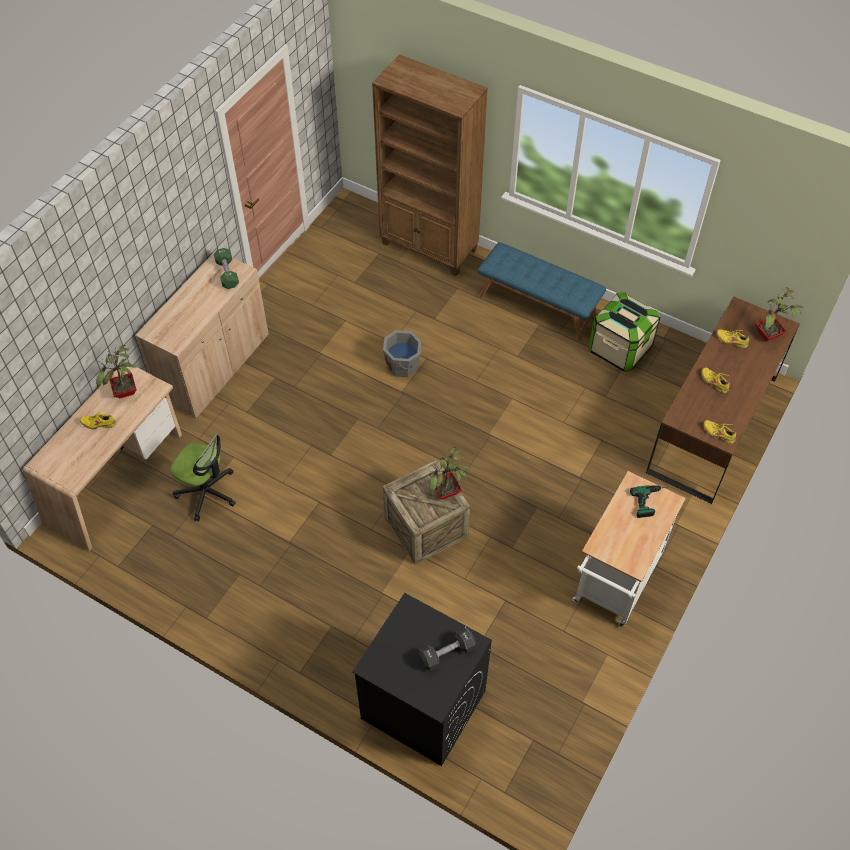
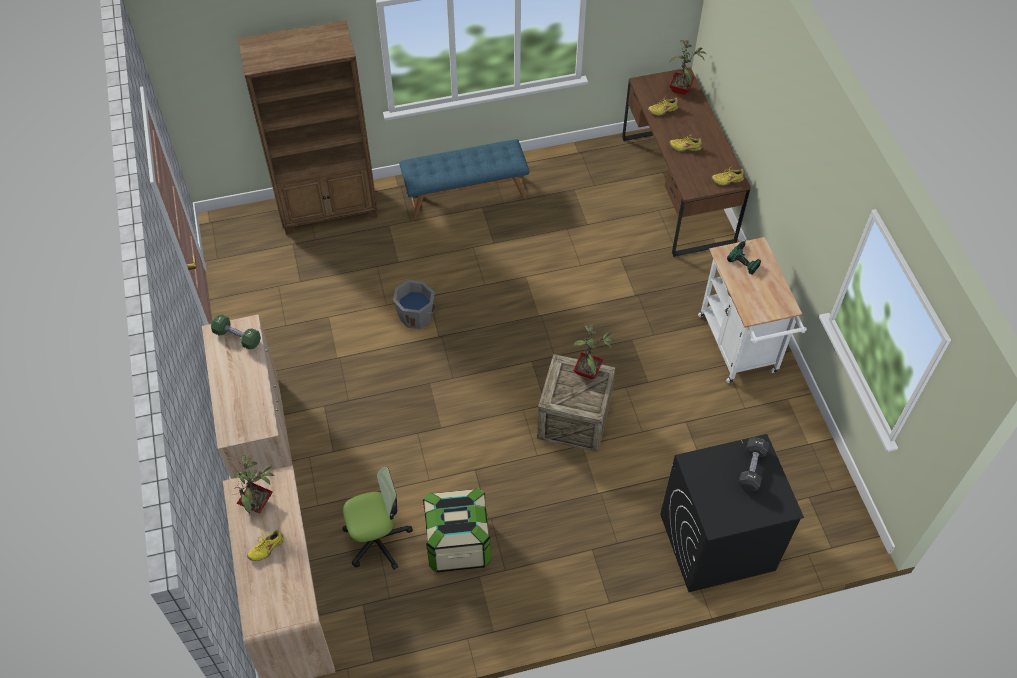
camera: 45 degrees left, 0 degrees up
storage box [589,292,660,372] -> storage box moved to [423,488,491,572]

